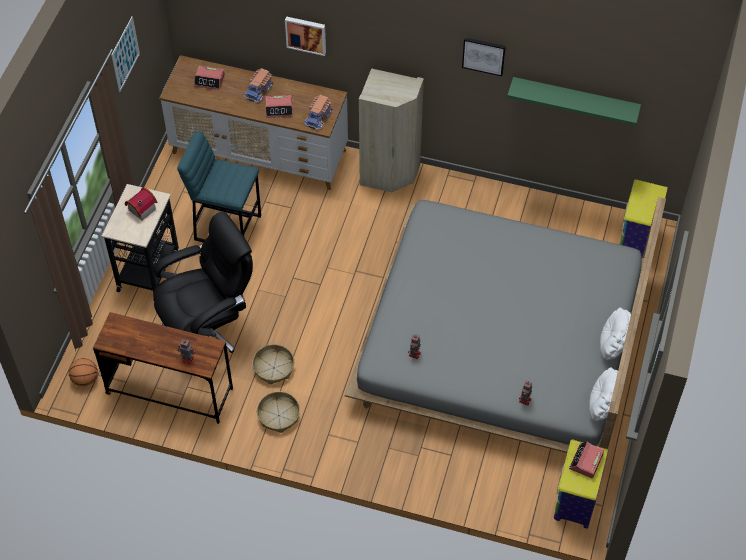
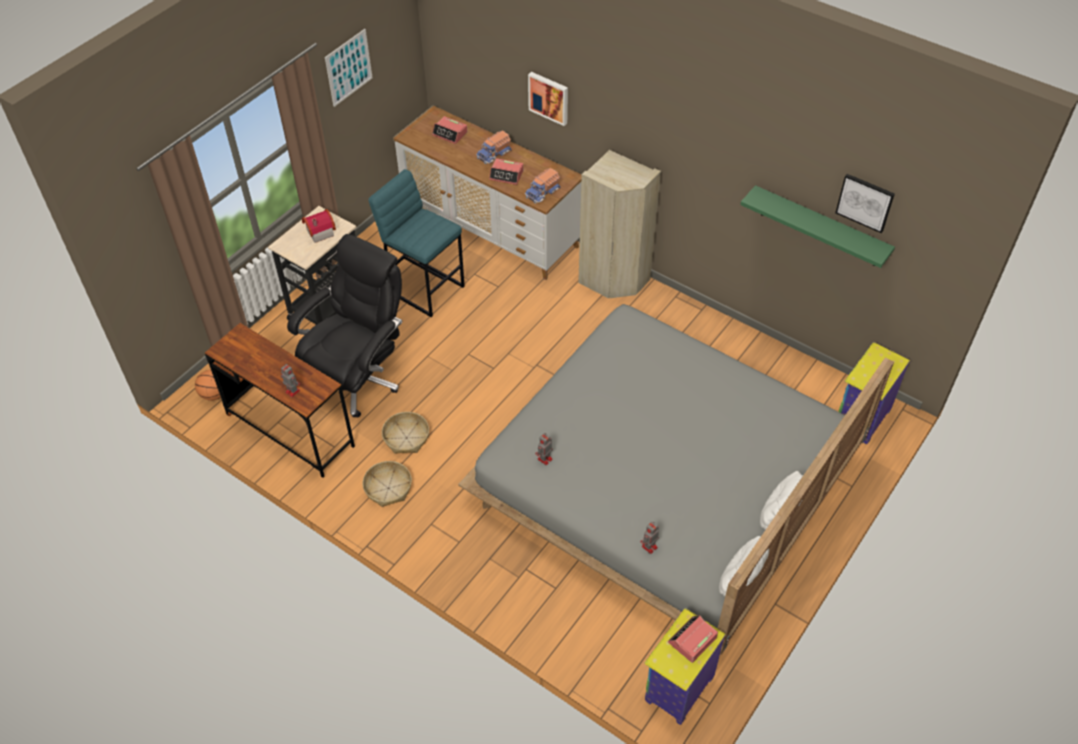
camera: 20 degrees right, 5 degrees down
black office chair [153,211,253,353] -> black office chair turned 45 degrees counterclockwise [287,234,402,418]
picture [462,37,506,76] -> picture moved to [835,174,895,233]

